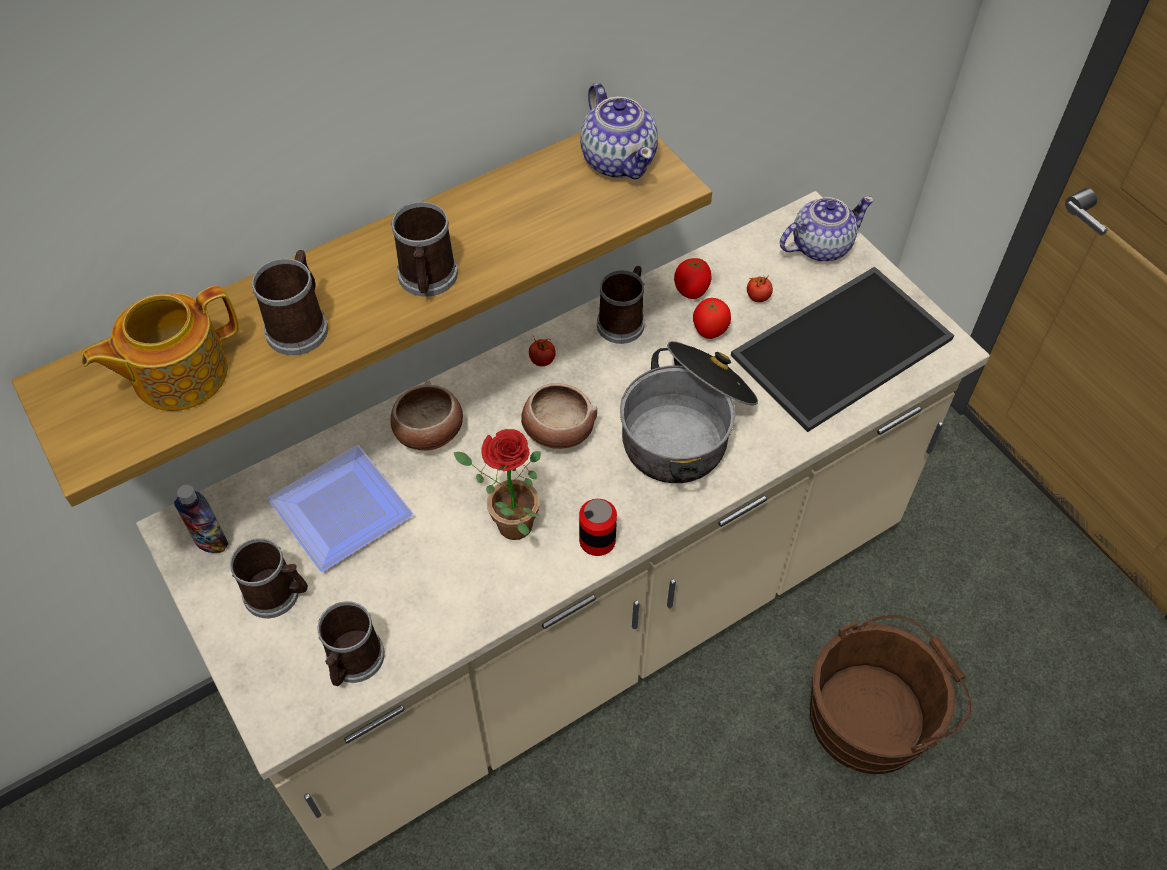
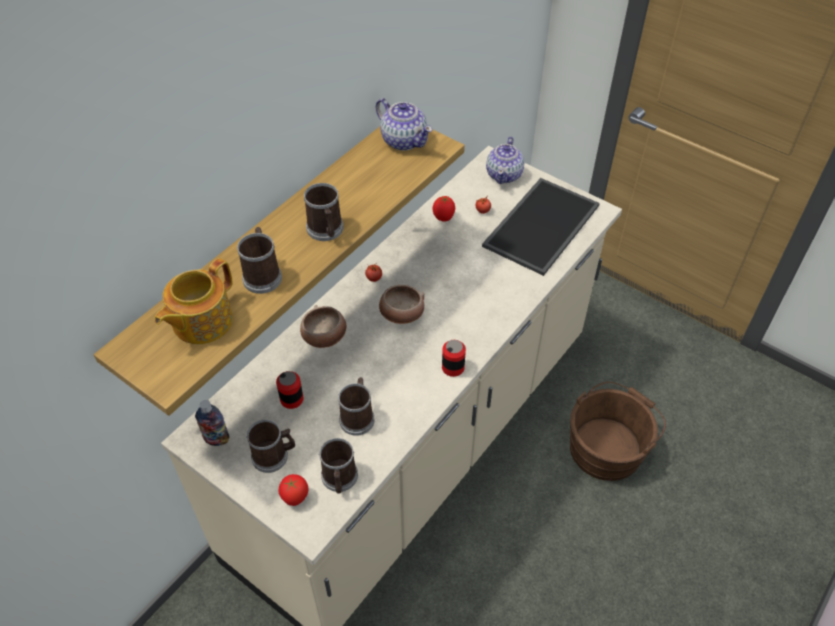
camera: 20 degrees left, 5 degrees down
plate [268,445,414,572] -> can [276,371,303,409]
potted plant [454,429,541,540] -> none
mug [597,266,645,344] -> mug moved to [338,377,374,436]
cooking pot [620,341,758,483] -> none
tomato [693,298,731,339] -> tomato moved to [279,474,309,506]
teapot [780,196,874,262] -> teapot turned 150 degrees clockwise [486,136,524,184]

